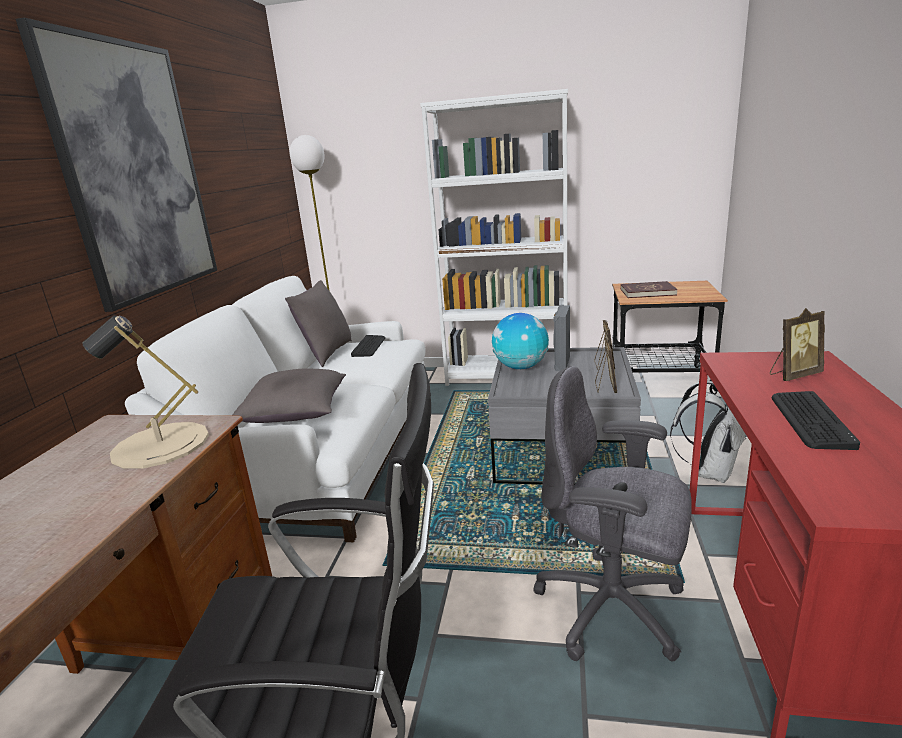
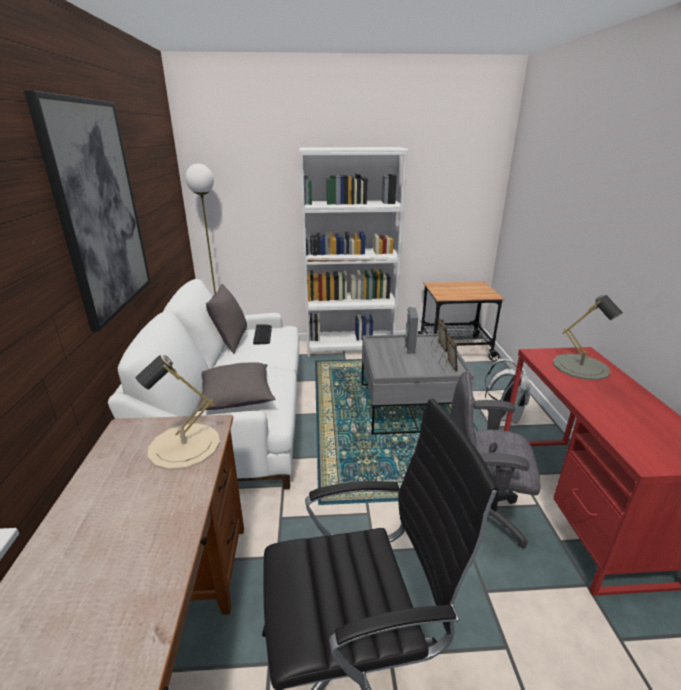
camera: 15 degrees left, 5 degrees up
globe [492,313,549,369] -> none
red book [621,281,678,298] -> none
picture frame [770,308,825,381] -> grey table lamp [553,295,623,380]
keyboard [772,391,860,450] -> none

